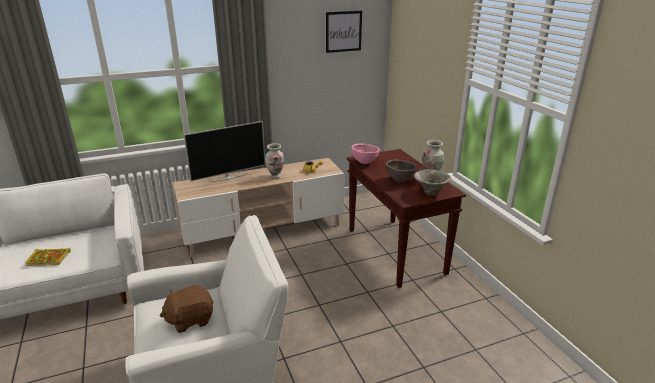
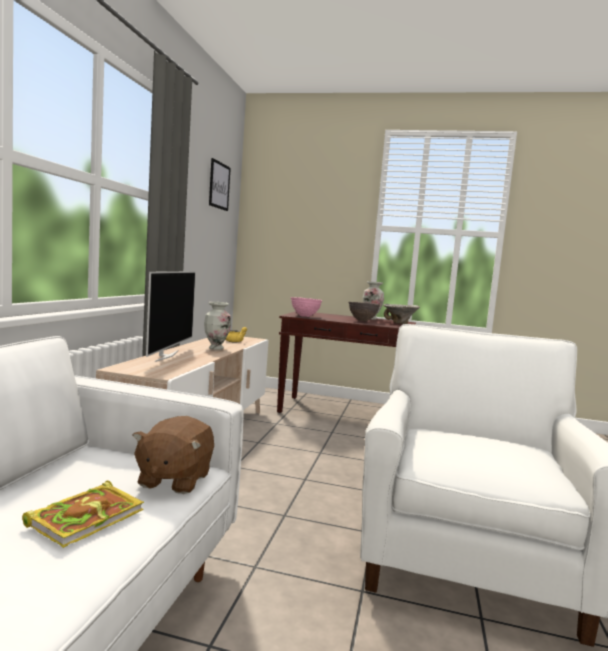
camera: 55 degrees left, 20 degrees down
brown plush toy [160,285,213,333] -> brown plush toy moved to [132,416,214,494]

